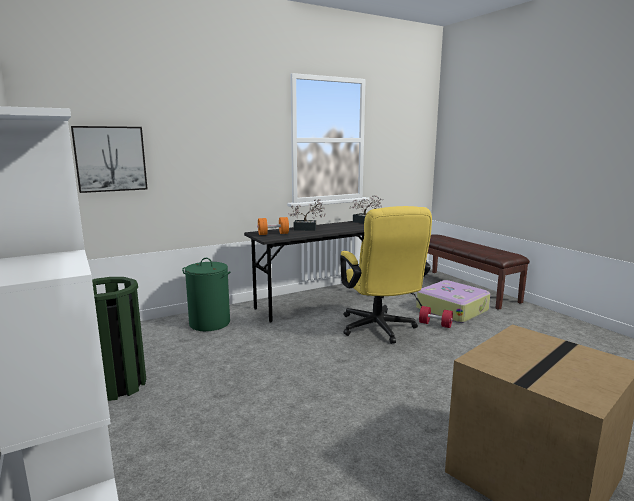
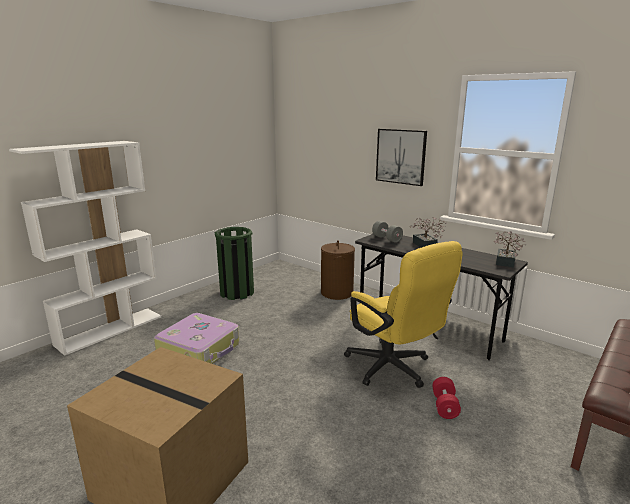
camera: 70 degrees right, 5 degrees up
picture [71,126,148,193] -> picture moved to [376,129,427,186]
green laundry basket [182,258,230,331] -> brown laundry basket [321,240,355,300]
orange dumbbell [257,217,289,235] -> grey dumbbell [372,221,403,243]
yellow office chair [340,206,432,344] -> yellow office chair turned 90 degrees counterclockwise [344,241,463,388]
suitcase [416,280,490,323] -> suitcase moved to [154,313,239,364]

